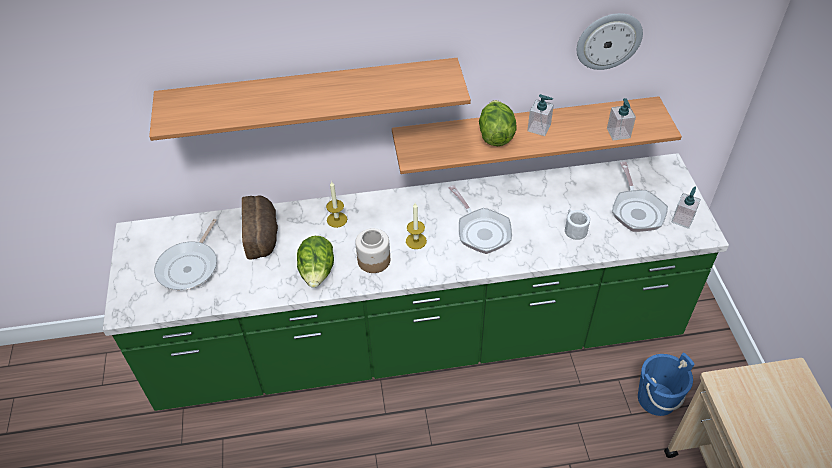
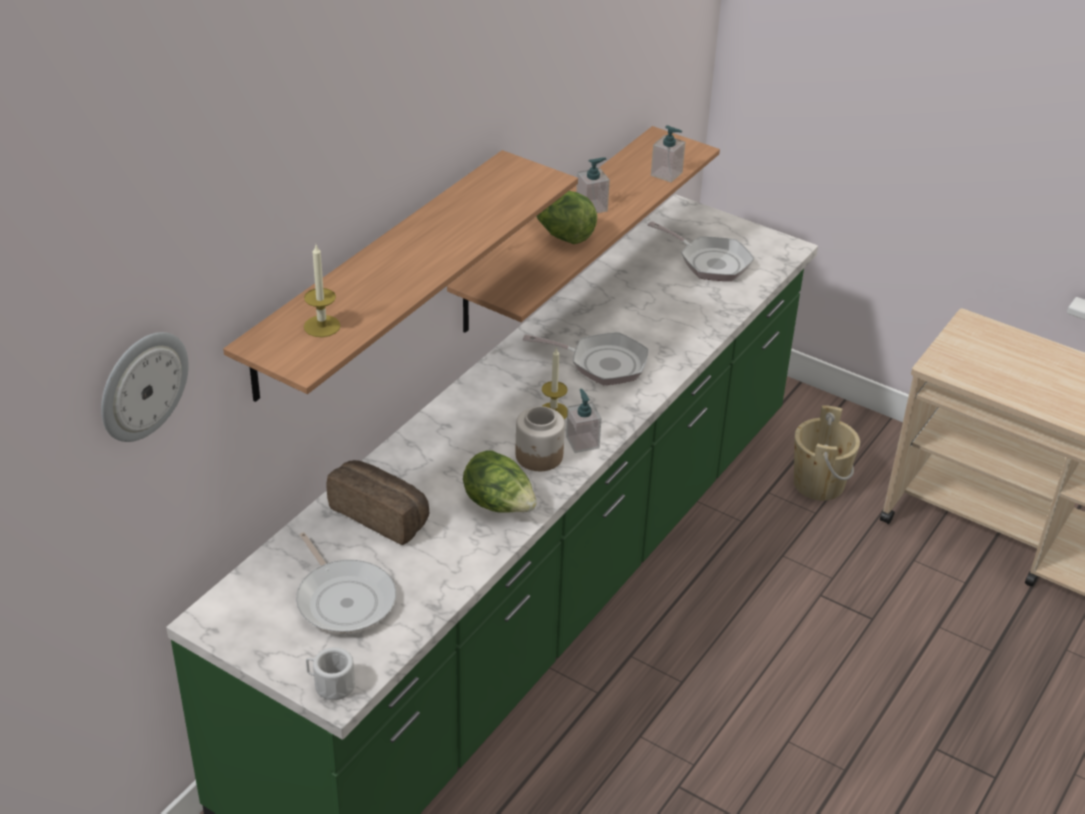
camera: 50 degrees left, 10 degrees down
candle [326,181,347,228] -> candle moved to [304,245,341,337]
white mug [565,209,590,240] -> white mug moved to [306,647,355,700]
wall clock [577,13,643,70] -> wall clock moved to [101,332,189,442]
blue bucket [638,352,695,416] -> beige bucket [794,405,860,501]
soap dispenser [672,186,701,229] -> soap dispenser moved to [566,389,602,453]

